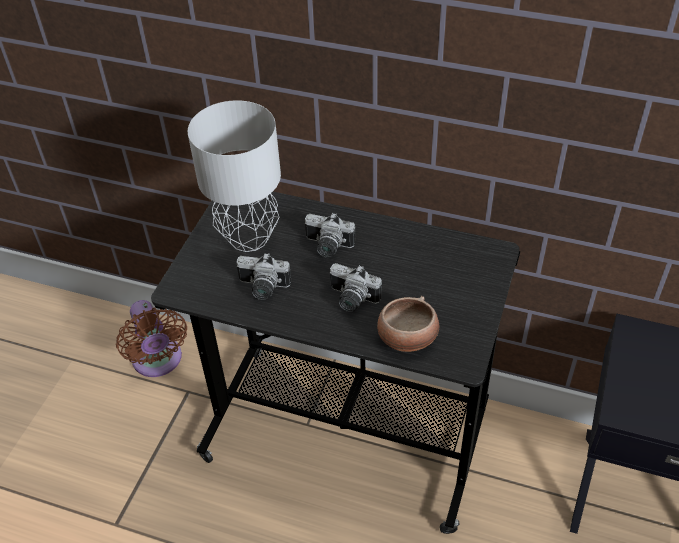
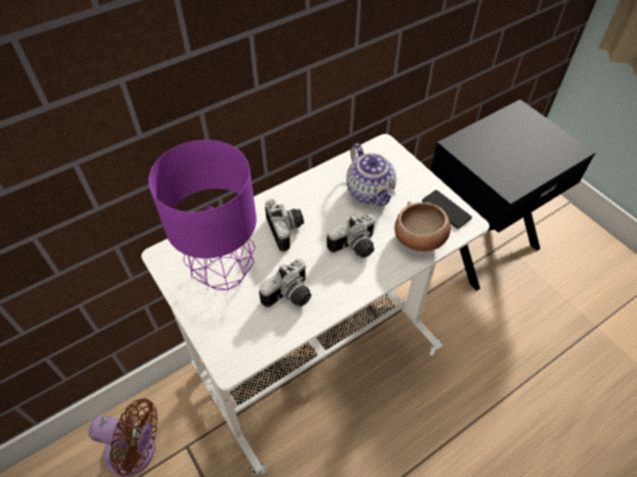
camera: 55 degrees left, 5 degrees up
black desk [151,192,520,534] -> white desk [141,134,489,475]
grey table lamp [188,100,281,252] -> purple table lamp [149,140,256,290]
camera [305,212,356,258] -> camera turned 75 degrees counterclockwise [265,199,304,252]
none -> teapot [346,143,396,206]
none -> phone [422,190,472,229]

